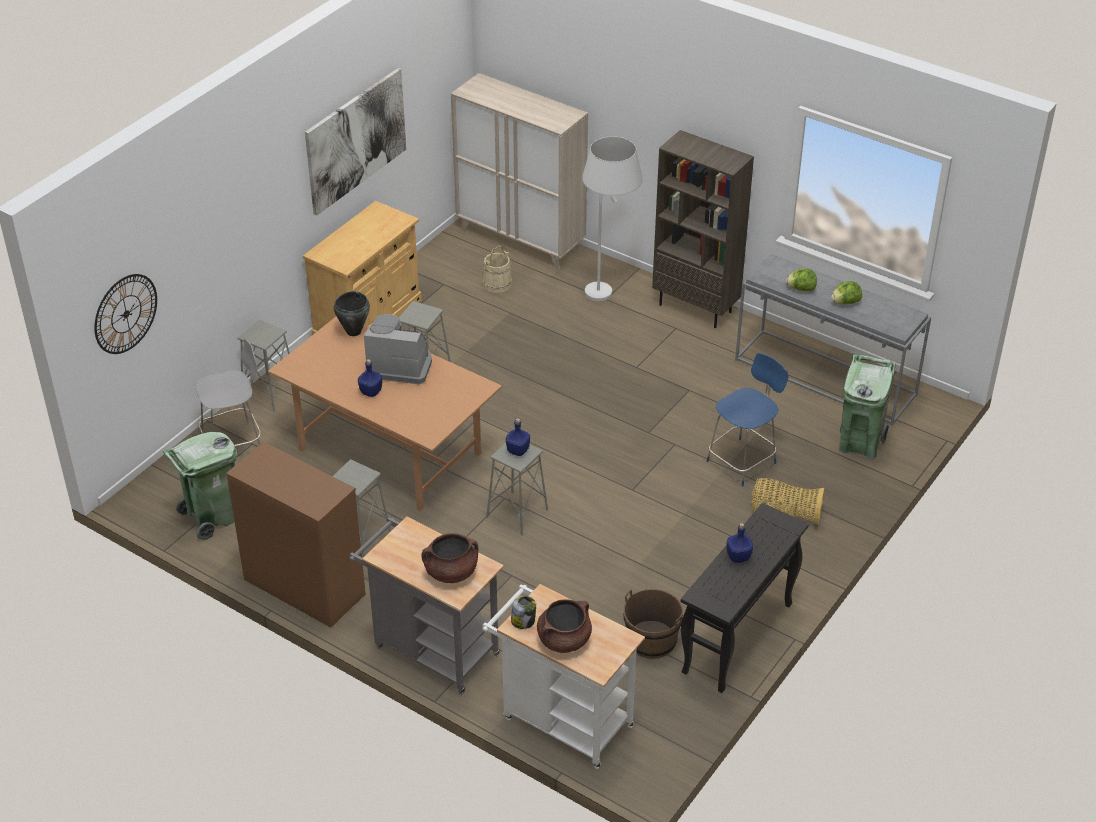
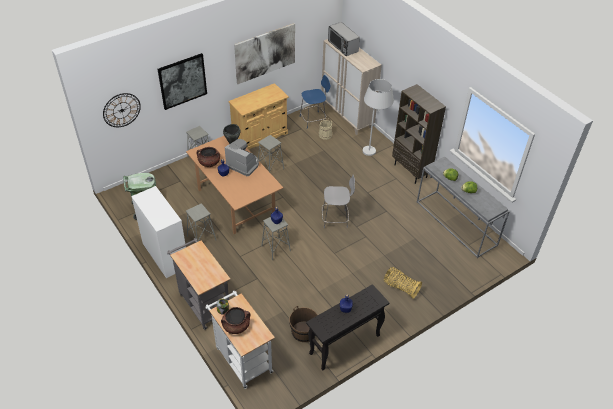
camera: 20 degrees right, 5 degrees up
grey chair [195,338,261,446] -> grey chair moved to [322,175,355,228]
brown dresser [226,442,366,627] -> white dresser [131,186,186,278]
brown cooking pot [421,533,478,583] -> brown cooking pot moved to [197,147,220,167]
blue chair [707,353,788,486] -> blue chair moved to [300,75,330,129]
green trash can [839,355,896,459] -> none
none -> picture [158,53,207,110]
none -> microwave [328,22,360,56]

